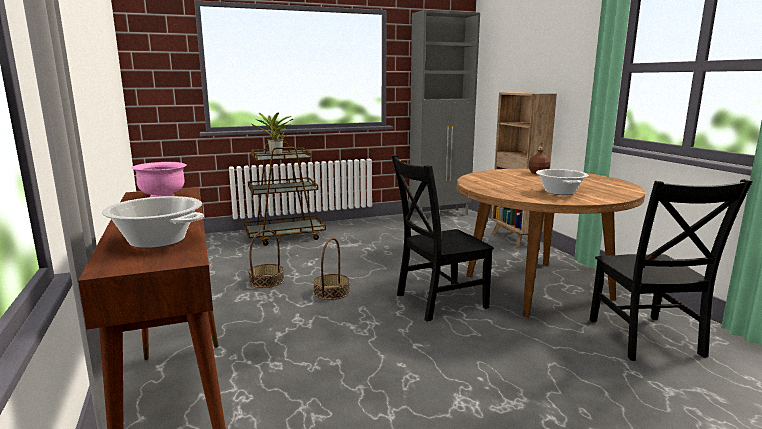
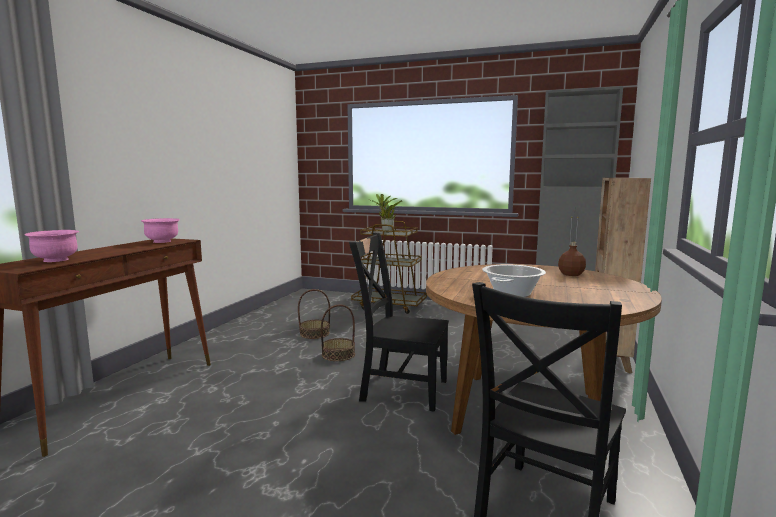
camera: 40 degrees right, 5 degrees down
cooking pot [101,196,204,248] -> pink bowl [25,230,79,262]

